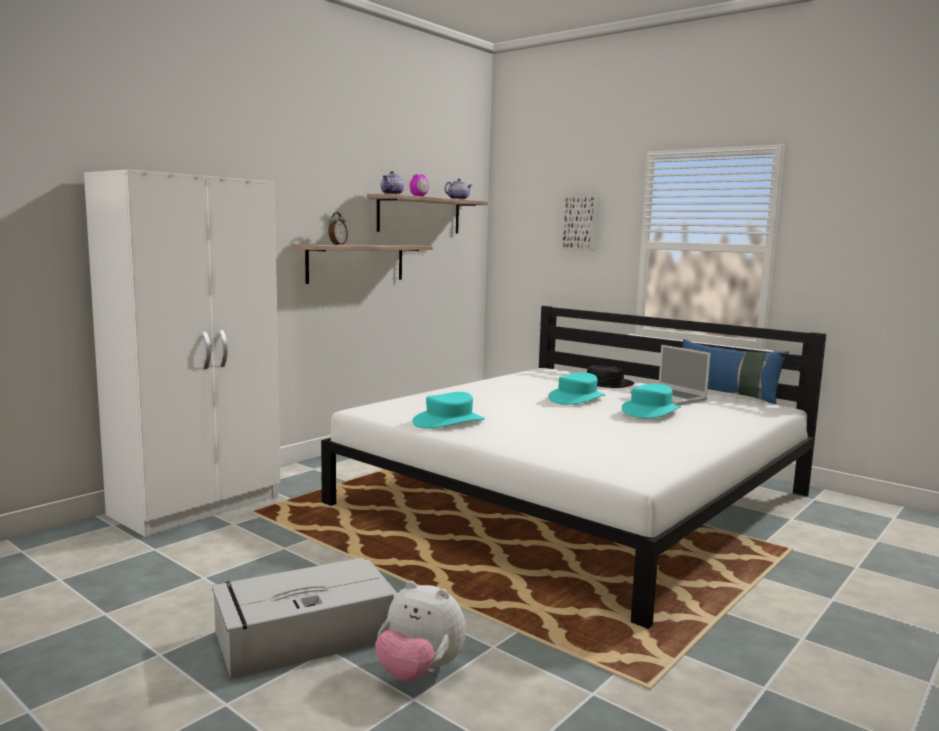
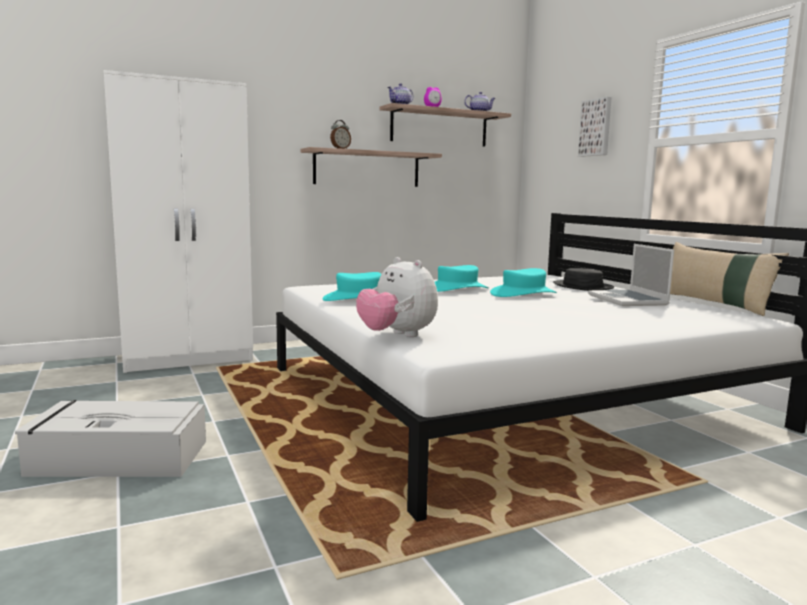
camera: 25 degrees right, 0 degrees up
plush toy [375,581,466,682] -> plush toy moved to [356,257,438,337]
turquoise hat [622,384,680,418] -> turquoise hat moved to [435,265,489,292]
blue pillow [682,339,789,404] -> beige pillow [670,242,789,316]

